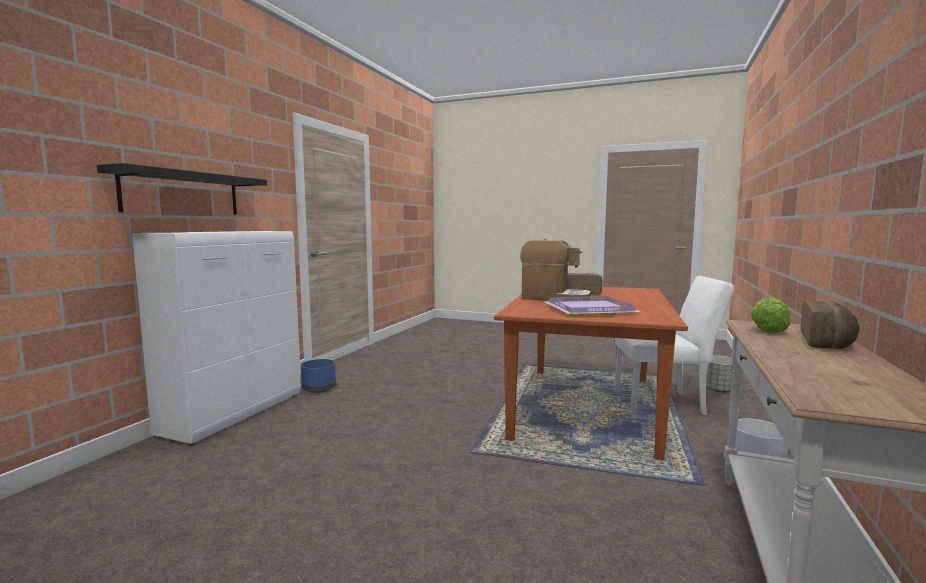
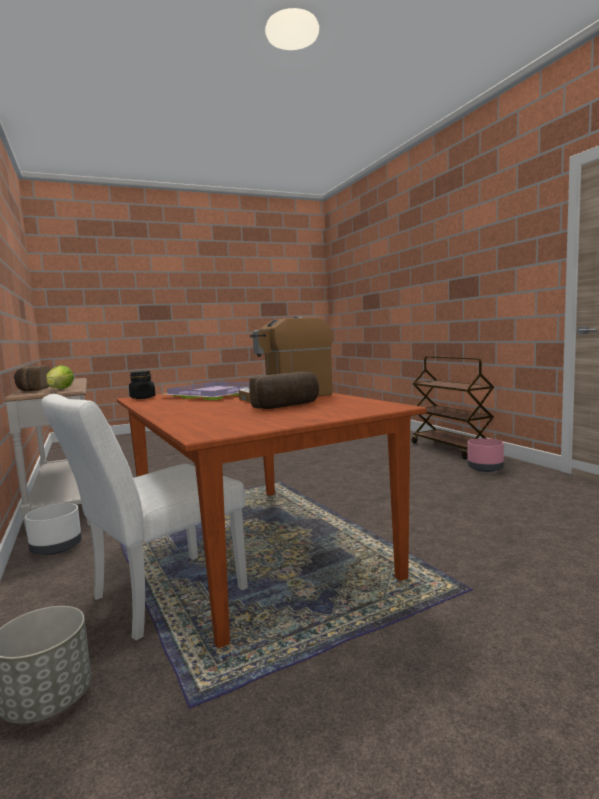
camera: 135 degrees right, 0 degrees up
black shelf [97,163,267,215] -> none
white cabinet [132,231,301,445] -> brown cart [412,356,494,459]
blue planter [301,359,336,393] -> pink planter [468,438,504,472]
none -> black jar [129,371,156,399]

